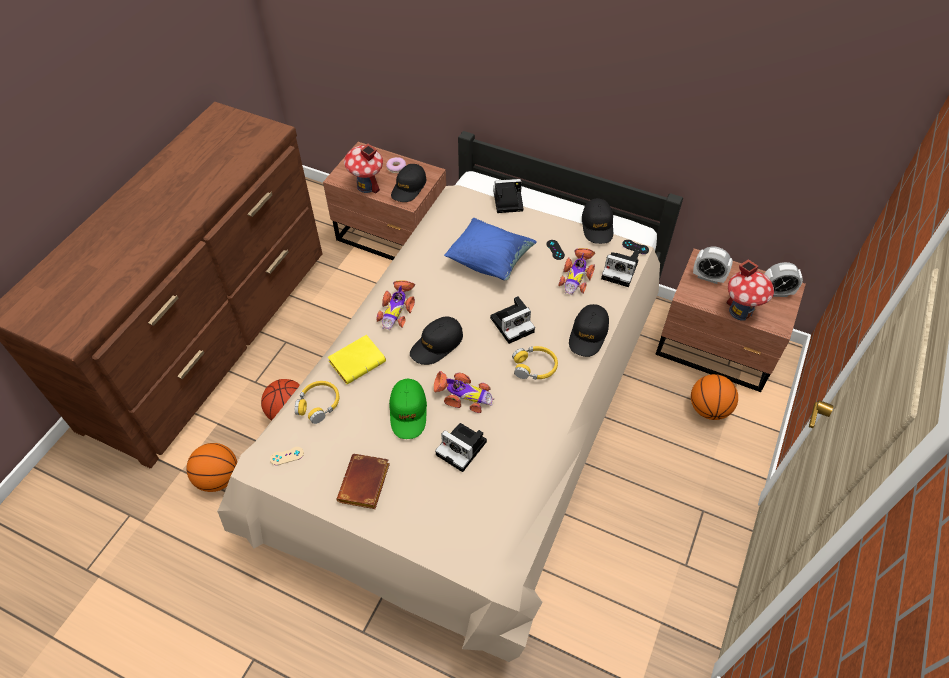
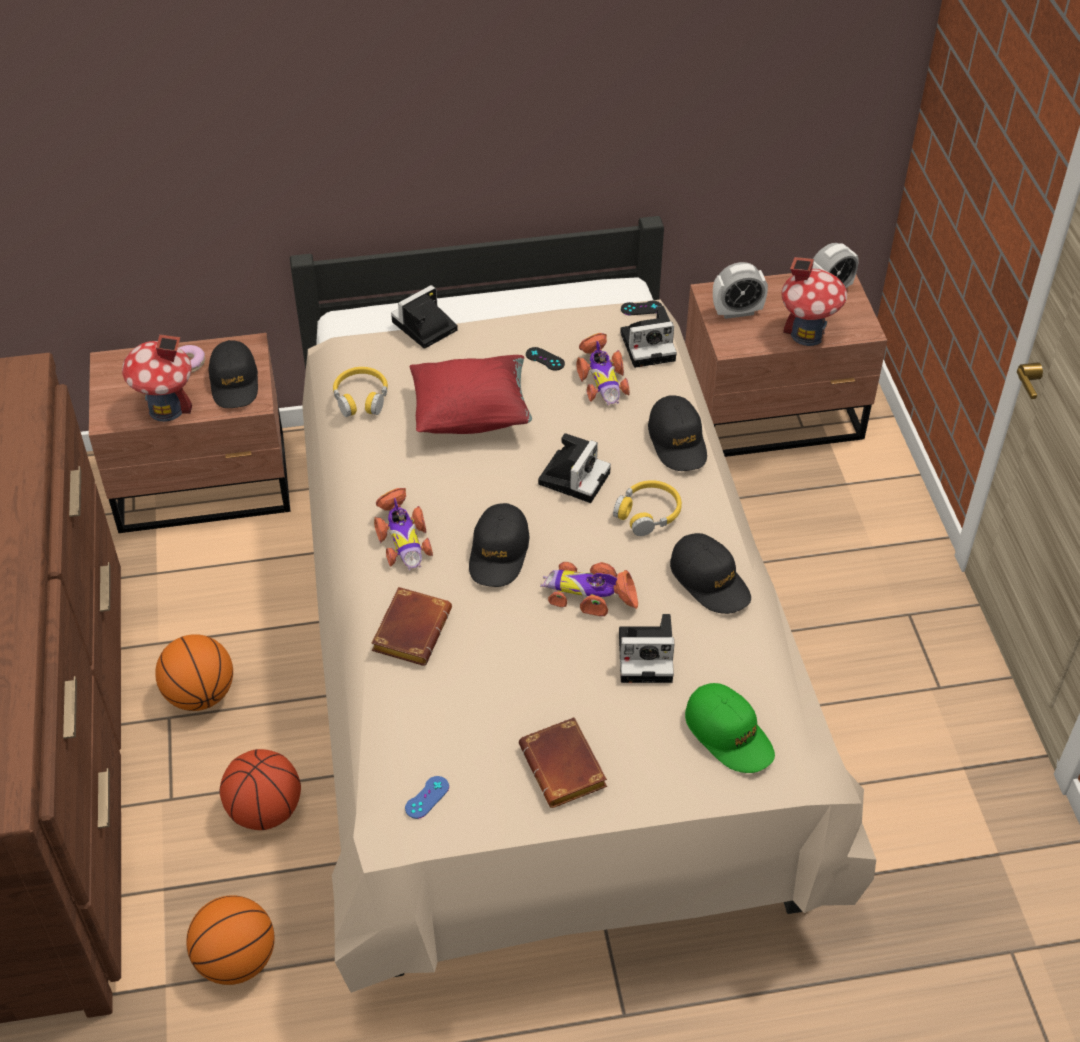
camera: 35 degrees left, 5 degrees down
beige game controller [270,447,304,465] -> blue game controller [405,776,449,819]
yellow headphones [295,381,339,424] -> yellow headphones moved to [333,367,388,417]
yellow book [328,335,386,384] -> brown book [371,587,452,666]
green cap [389,379,427,439] -> green cap moved to [685,683,775,773]
toy car [434,371,495,413] -> toy car turned 150 degrees counterclockwise [540,562,638,616]
blue pillow [444,218,537,280] -> red pillow [410,355,532,434]
black cap [582,198,613,244] -> black cap moved to [670,533,751,614]
basketball [691,374,738,420] -> basketball moved to [155,634,233,711]

